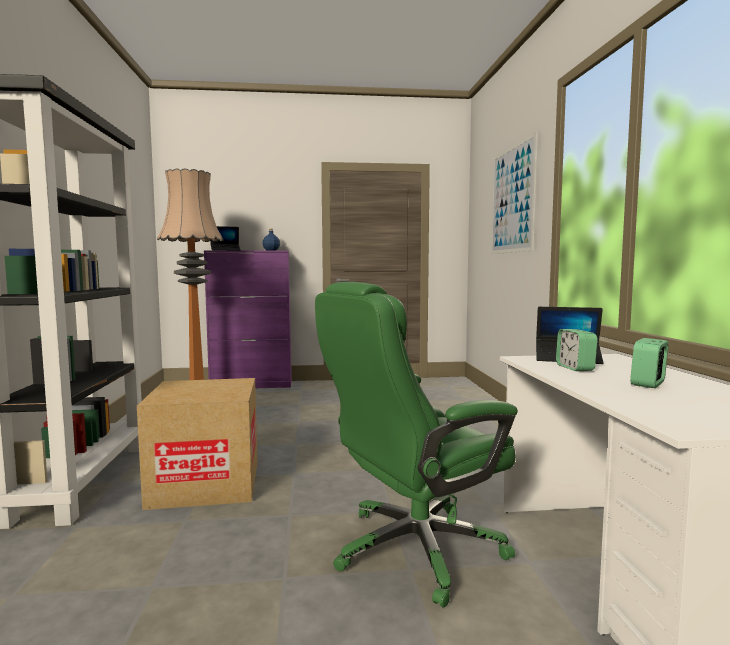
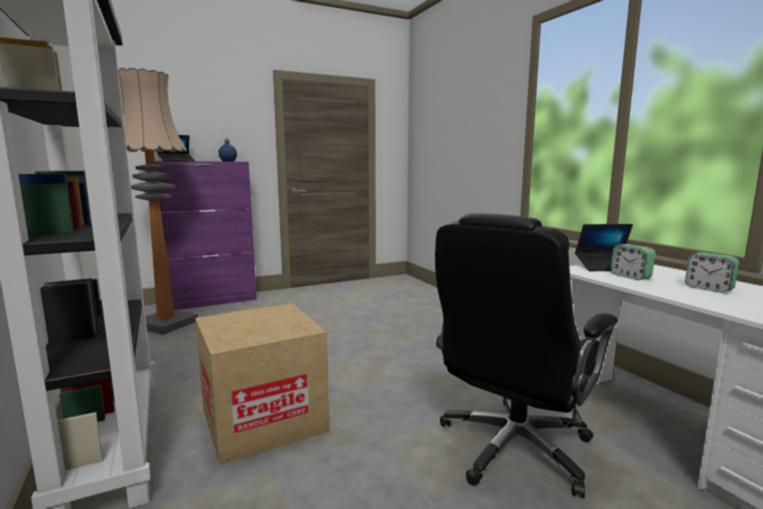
camera: 20 degrees left, 5 degrees up
green office chair [315,282,518,607] -> black office chair [435,213,618,498]
picture [491,132,538,254] -> none
alarm clock [630,338,669,388] -> alarm clock turned 60 degrees counterclockwise [685,252,739,293]

